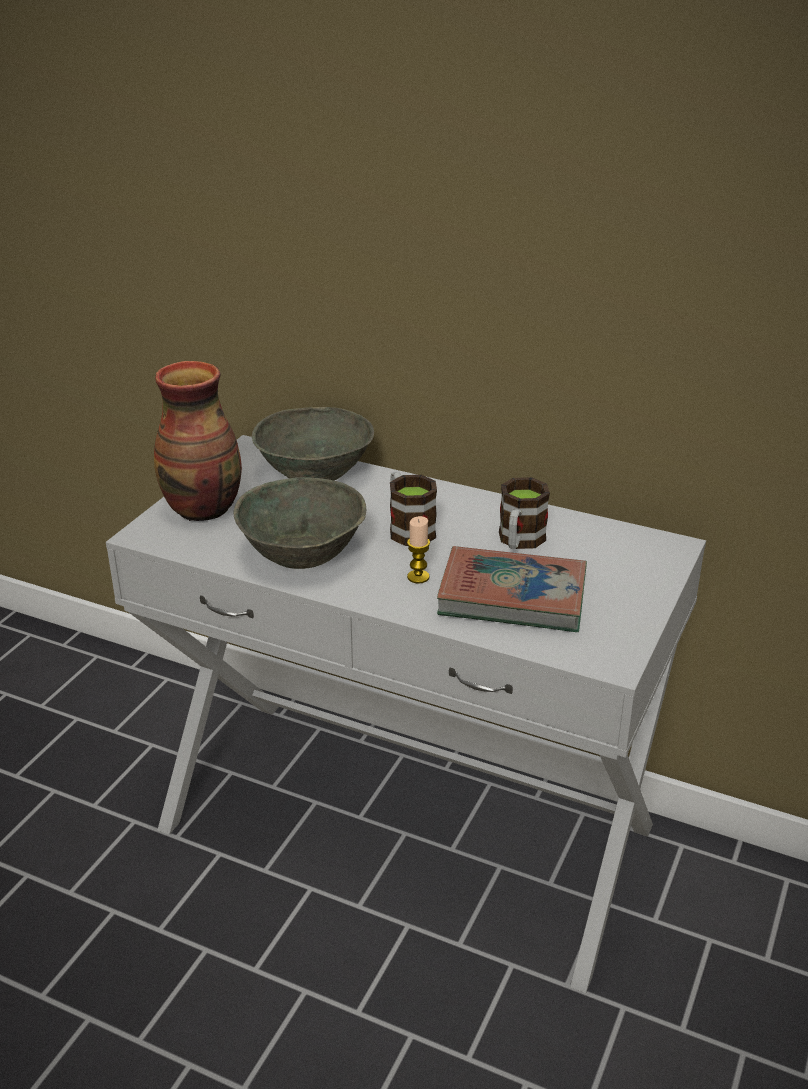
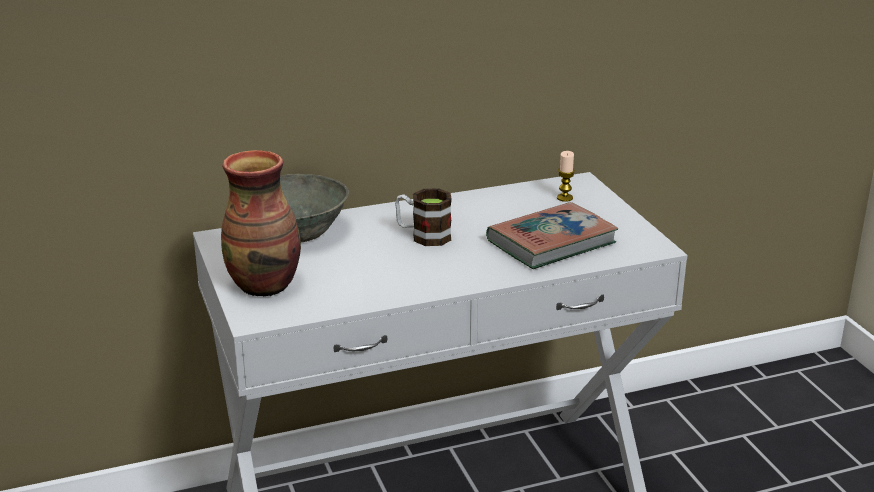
camera: 45 degrees left, 5 degrees down
grey bowl [234,477,366,569] -> none
candle [407,516,430,584] -> candle moved to [557,151,575,202]
mug [499,477,550,549] -> none

